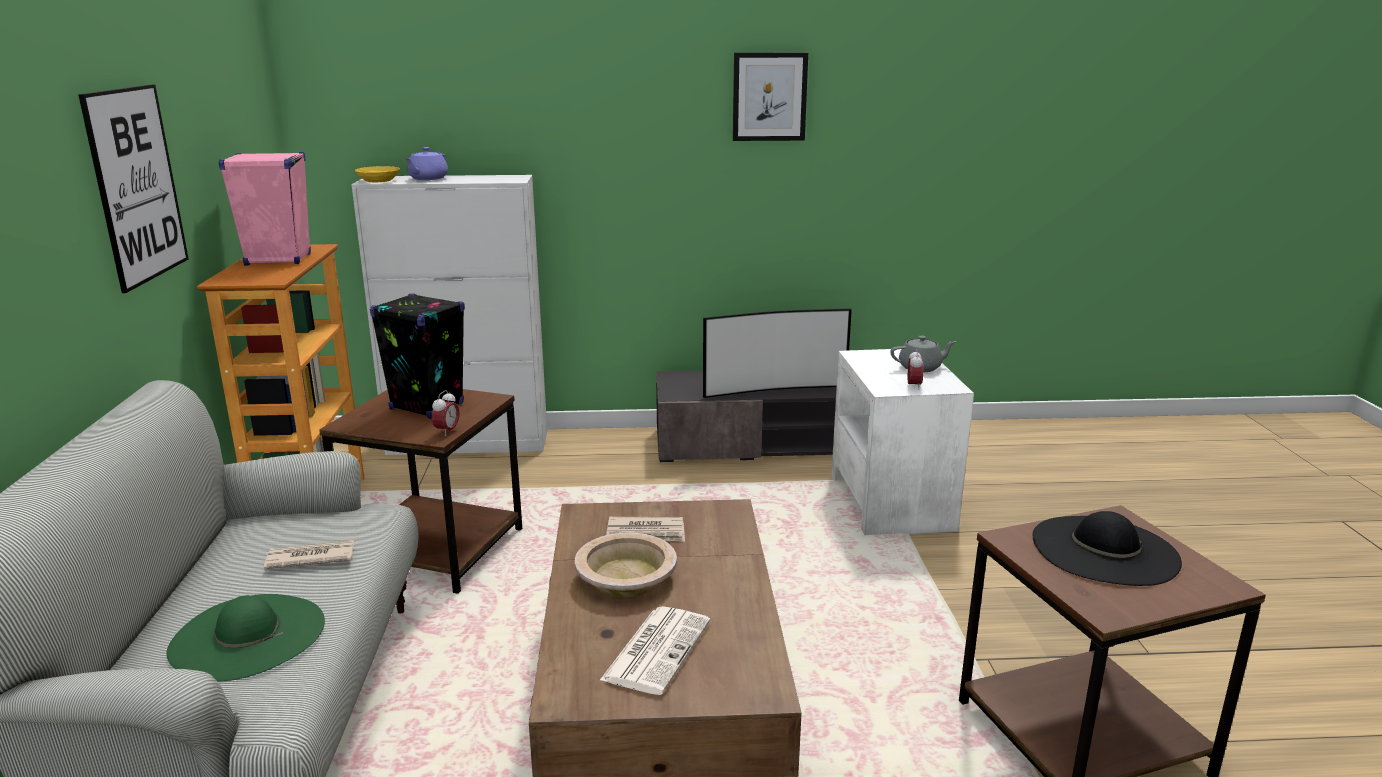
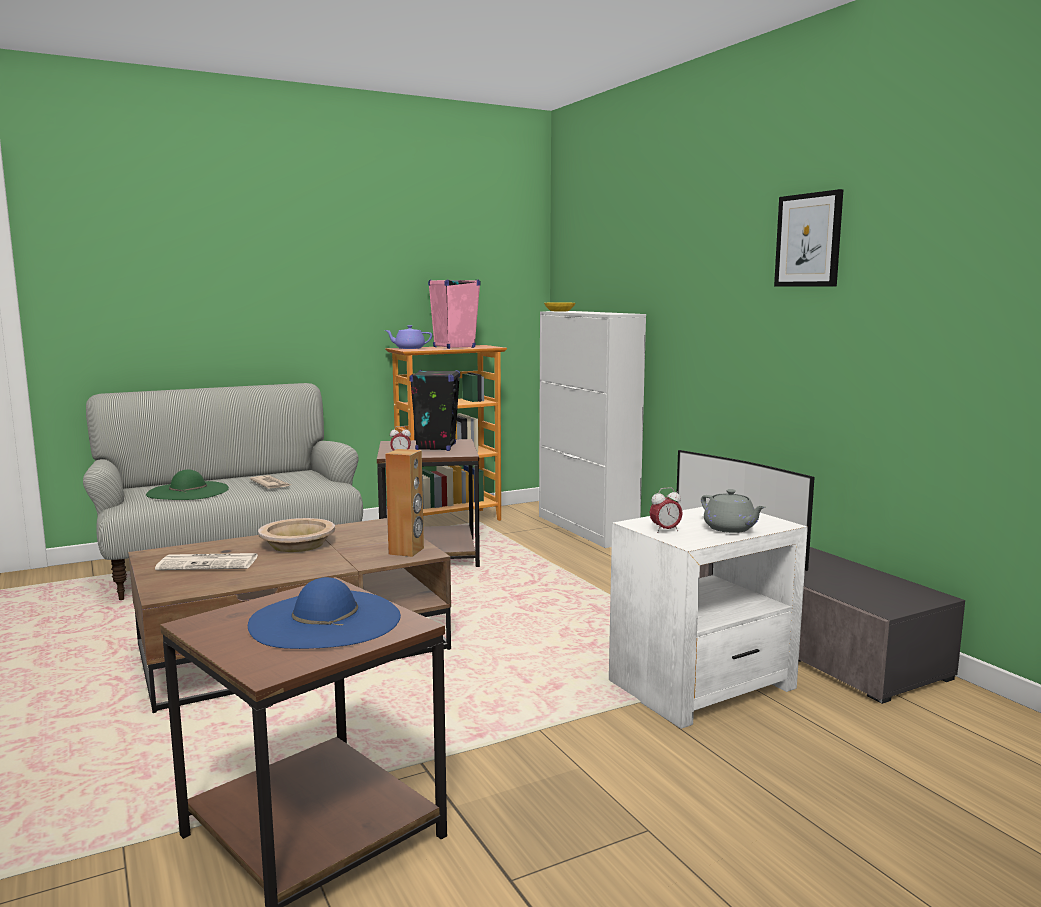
camera: 65 degrees right, 10 degrees down
picture [78,84,188,293] -> none
purple teapot [405,147,448,180] -> purple teapot moved to [384,325,432,349]
newspaper [606,517,685,542] -> none
black hat [1033,511,1182,586] -> blue hat [248,577,401,649]
none -> brown speaker [385,449,424,557]

